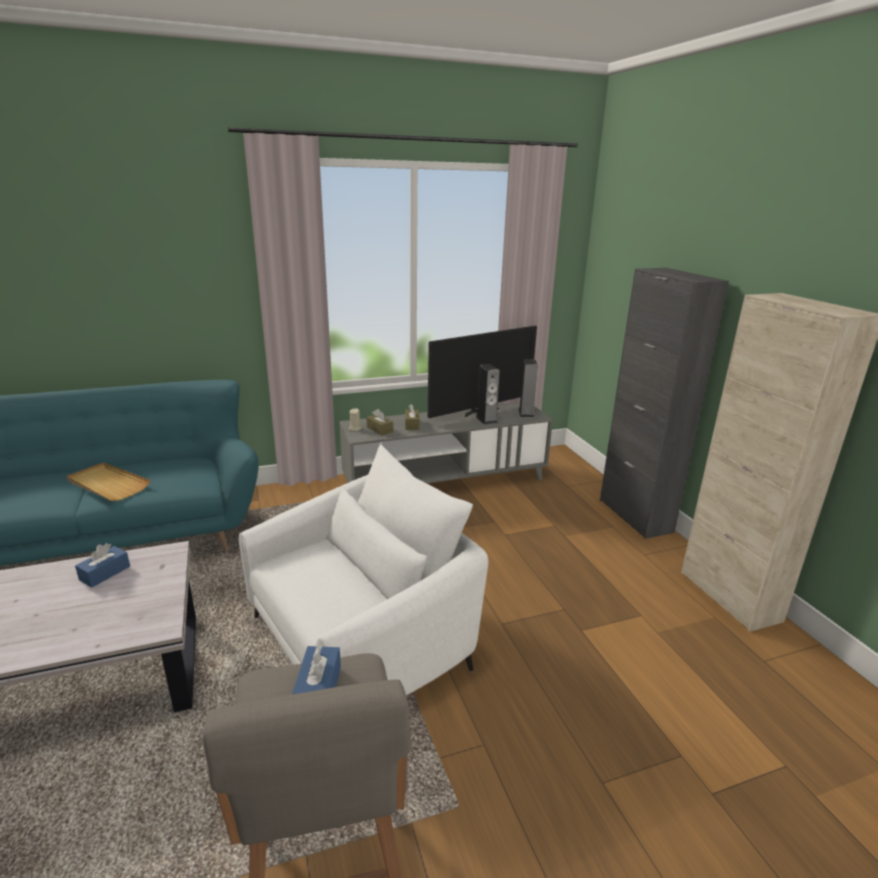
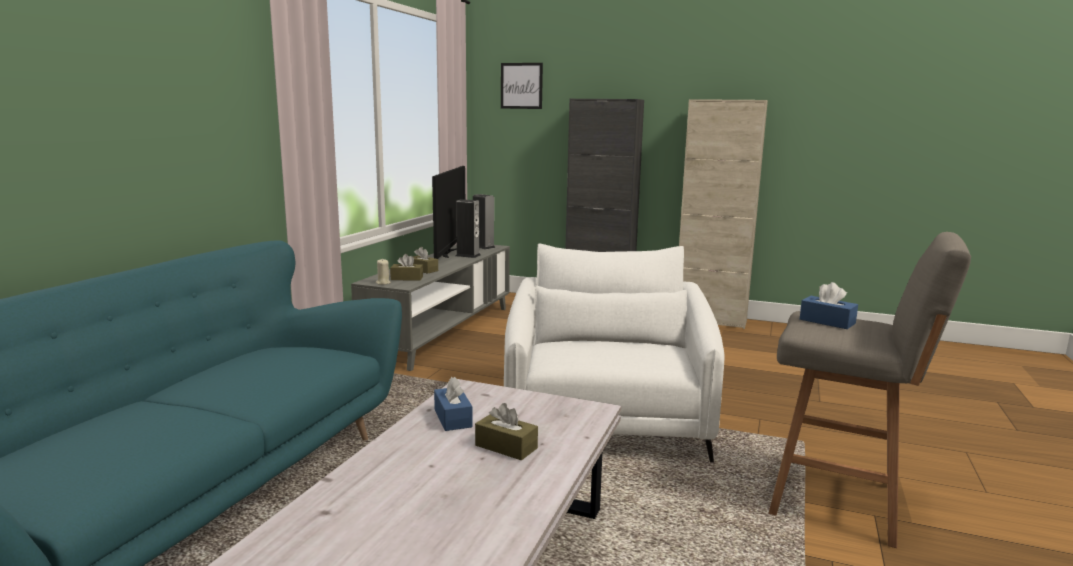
camera: 50 degrees left, 10 degrees down
beige tray [67,462,150,501] -> none
none -> brown tissue box [475,403,538,460]
none -> picture [501,63,543,109]

